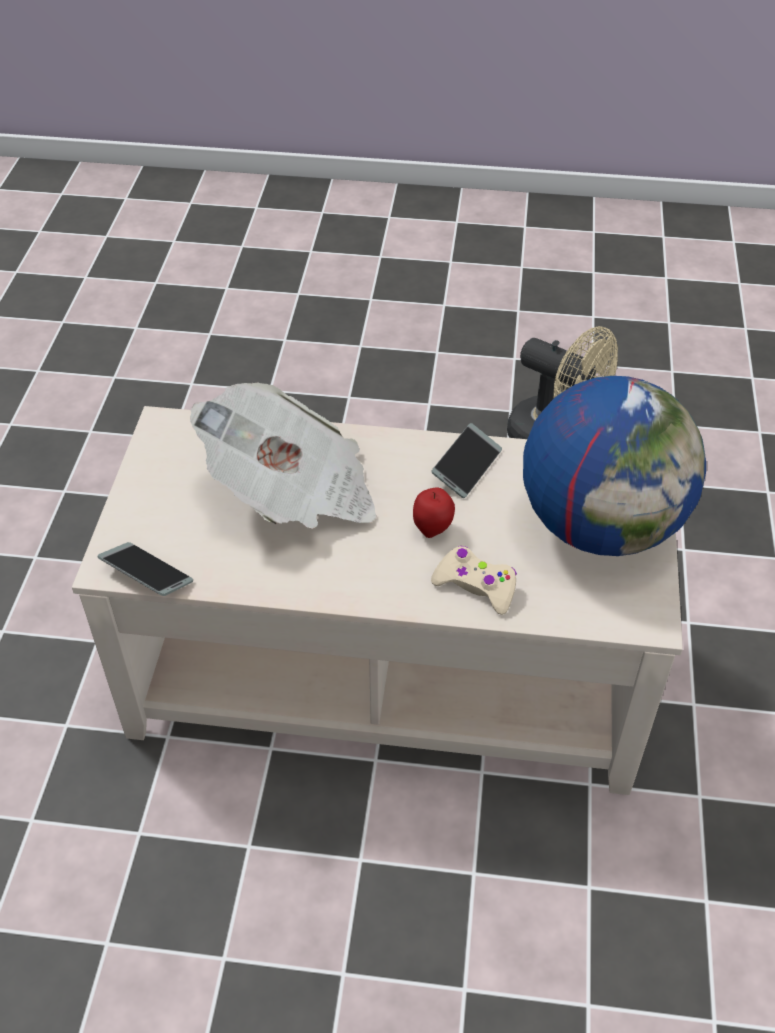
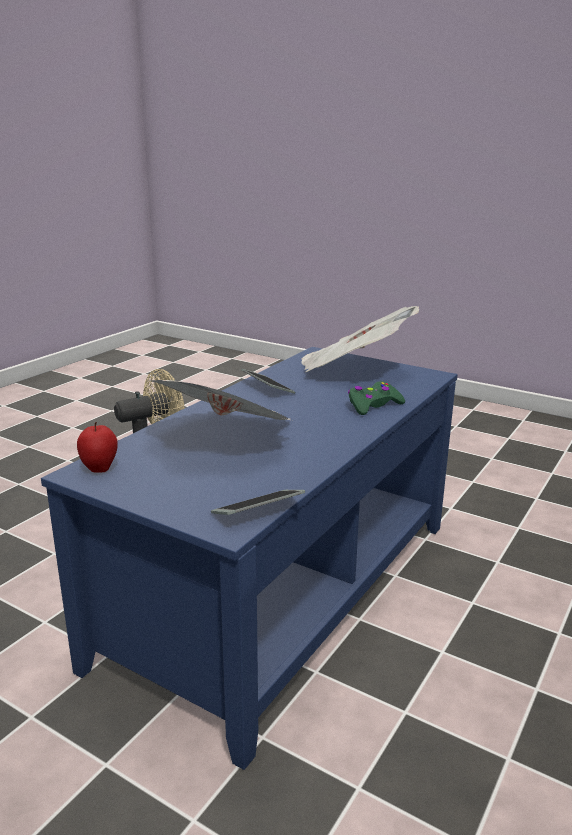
camera: 65 degrees left, 25 degrees down
beige coffee table [72,406,683,795] -> blue coffee table [41,347,458,770]
apple [413,488,455,538] -> apple moved to [77,422,118,472]
beige game controller [431,546,517,615] -> green game controller [348,381,405,415]
globe [523,376,706,556] -> newspaper [302,306,419,372]

